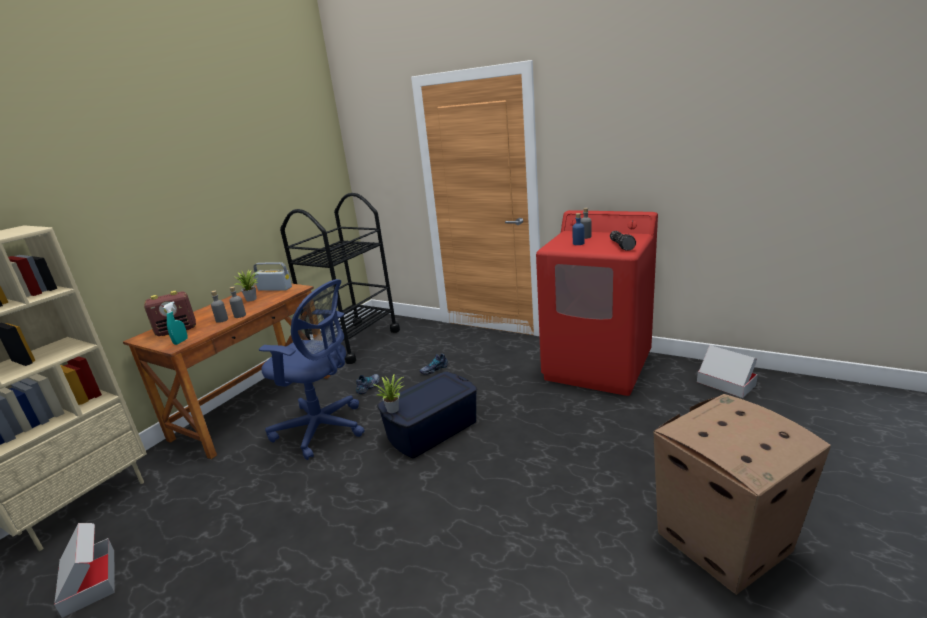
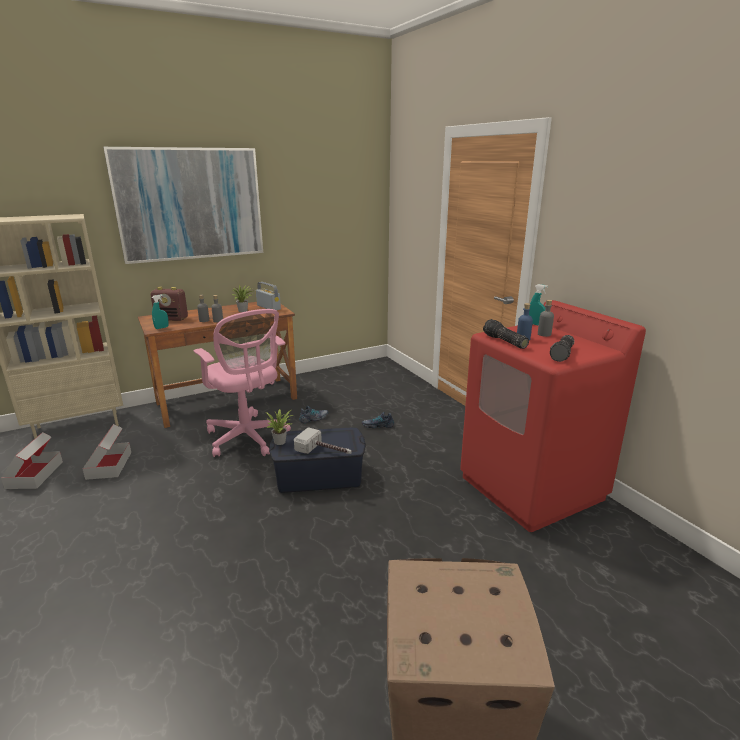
camera: 30 degrees right, 0 degrees up
blue office chair [259,279,364,460] -> pink office chair [193,309,291,457]
black cart [280,193,400,364] -> none
cardboard box [697,345,758,398] -> cardboard box moved to [83,424,131,480]
none -> picture [103,147,263,264]
none -> hammer [294,427,352,454]
none -> flashlight [483,319,529,349]
none -> turquoise spray bottle [529,284,548,326]

